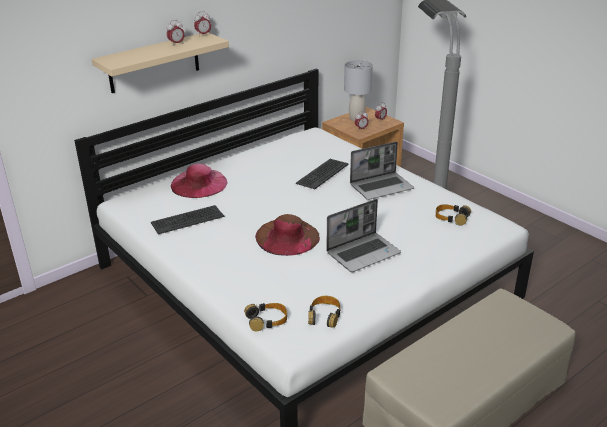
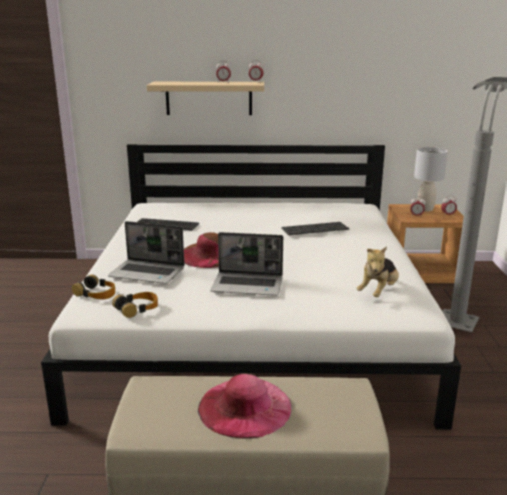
camera: 40 degrees right, 10 degrees down
pink hat [171,163,228,198] -> pink hat moved to [198,374,292,439]
laptop [350,141,414,200] -> laptop moved to [108,221,185,284]
headphones [436,204,471,225] -> plush toy [356,246,399,297]

